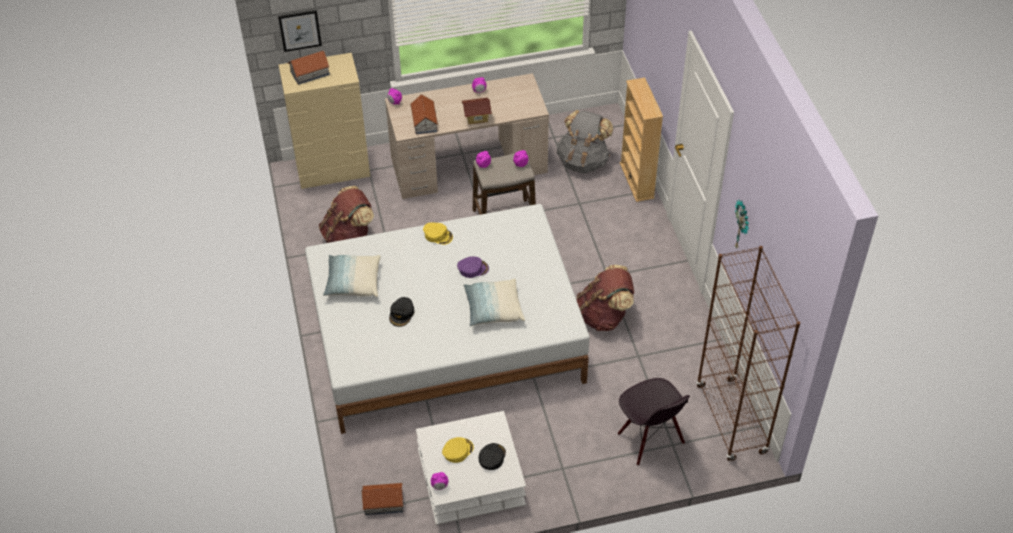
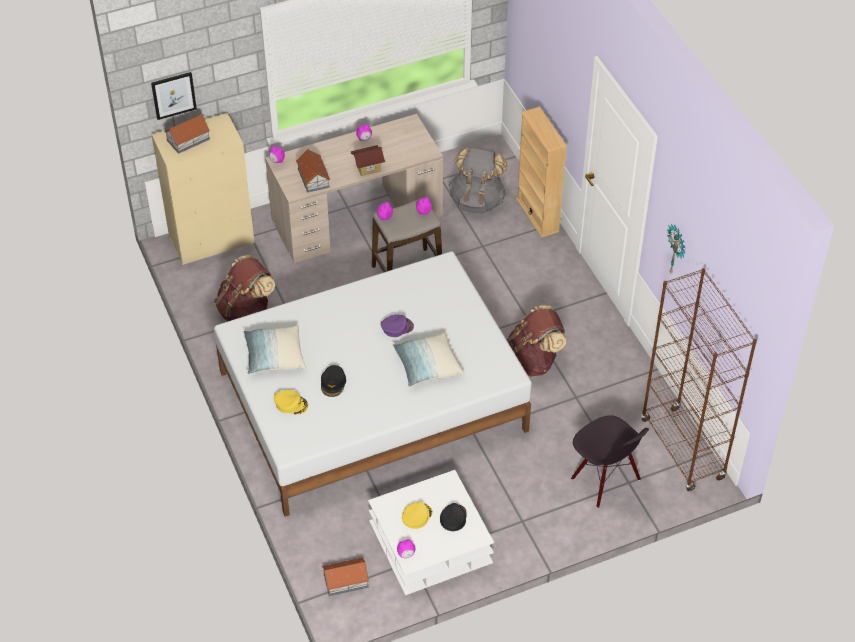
camera: 10 degrees left, 0 degrees up
yellow cap [423,222,453,245] -> yellow cap moved to [274,390,308,414]

